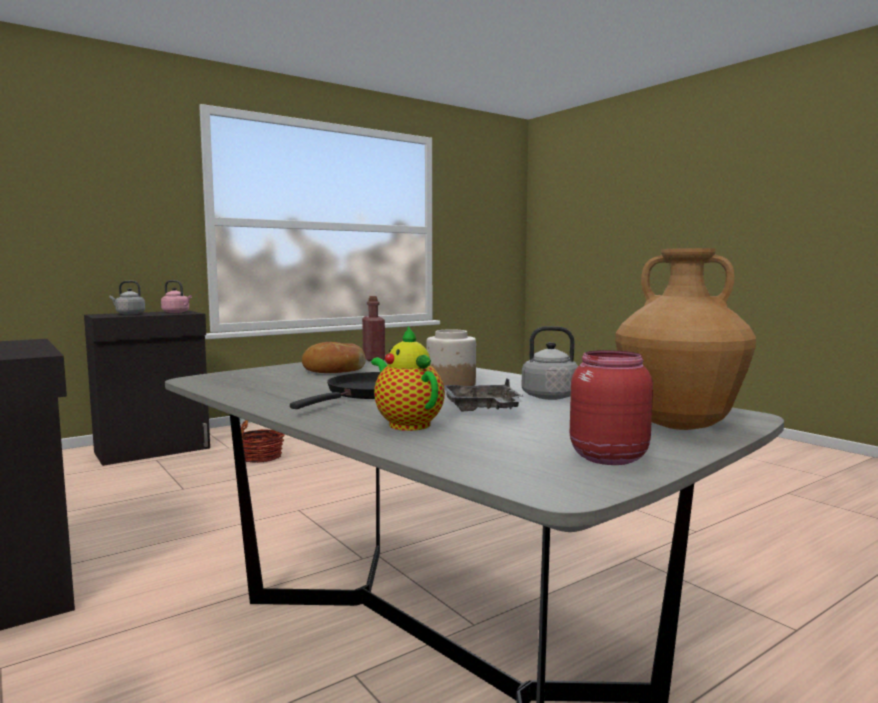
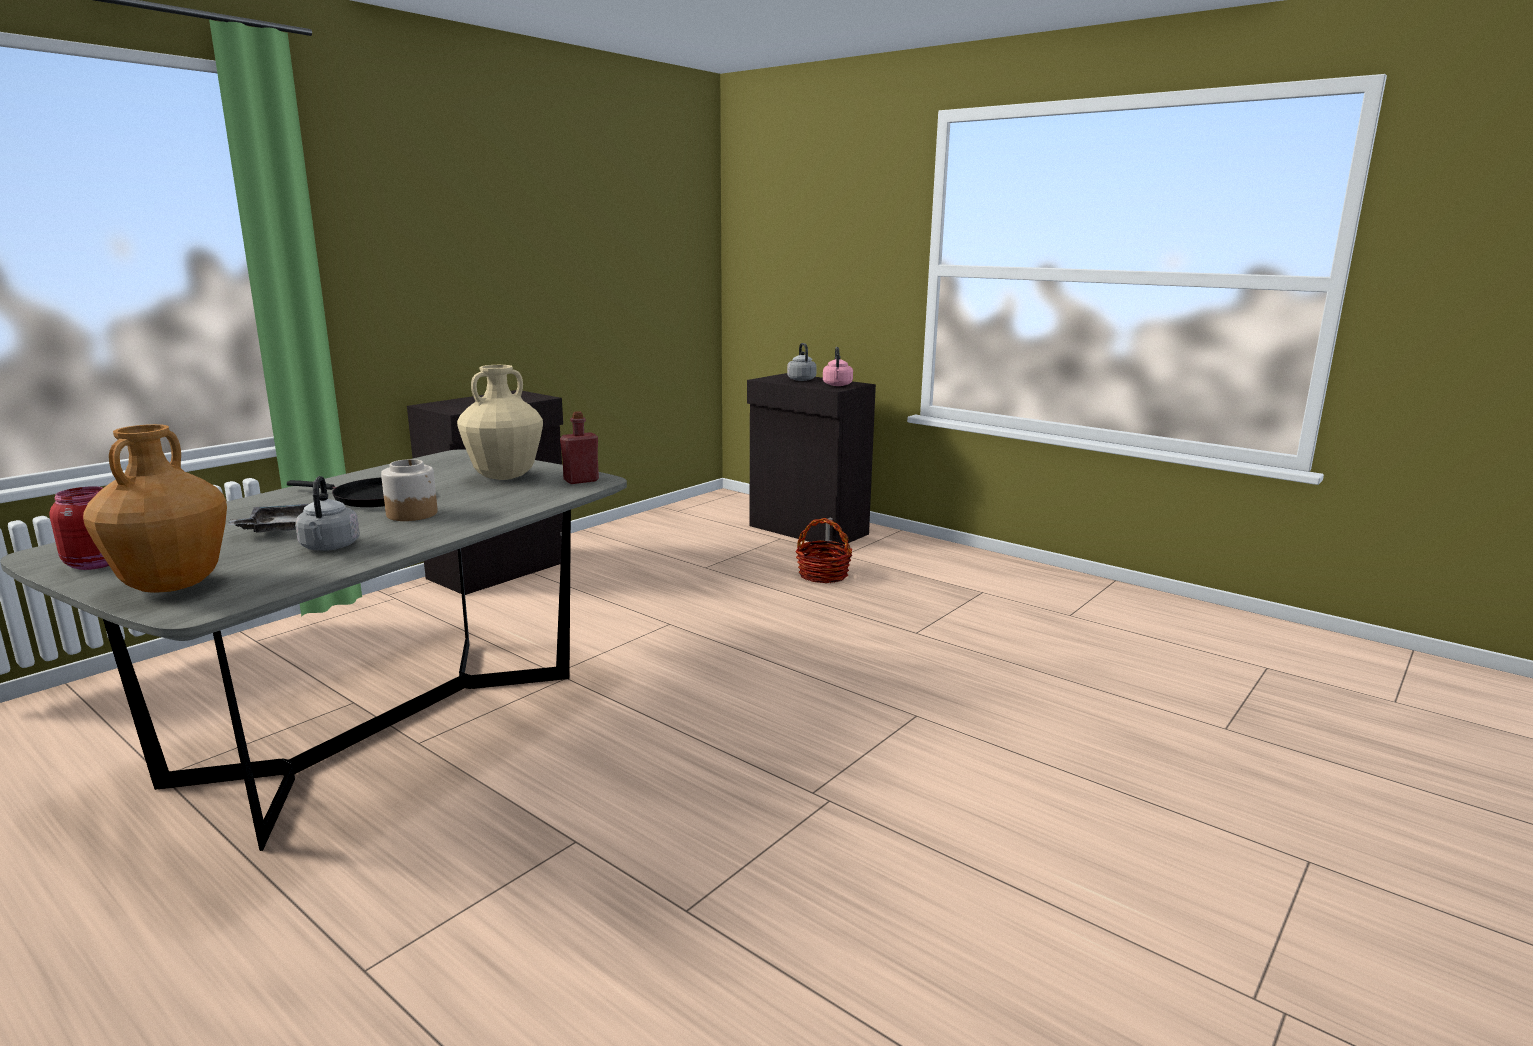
camera: 75 degrees right, 10 degrees up
bread [302,342,366,373] -> beige vase [457,365,543,480]
teapot [371,326,445,431] -> none

